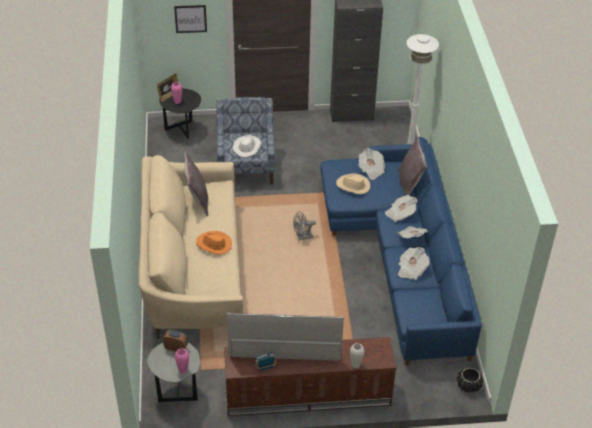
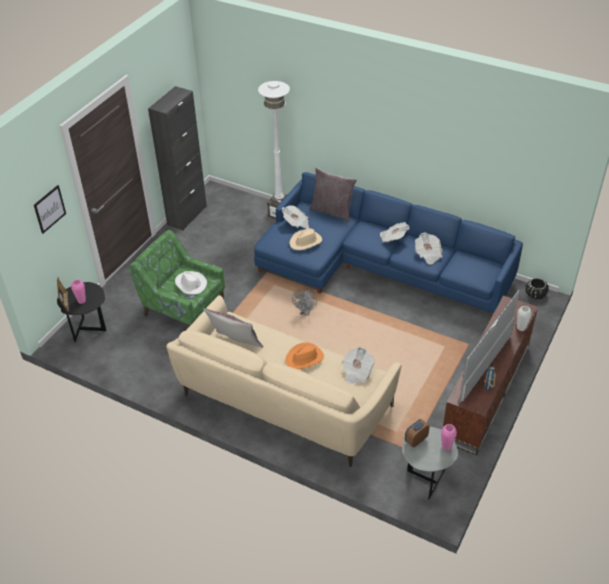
camera: 55 degrees left, 0 degrees up
blue armchair [216,97,275,185] -> green armchair [129,230,225,327]
newspaper [385,195,417,222] -> newspaper moved to [342,347,375,384]

